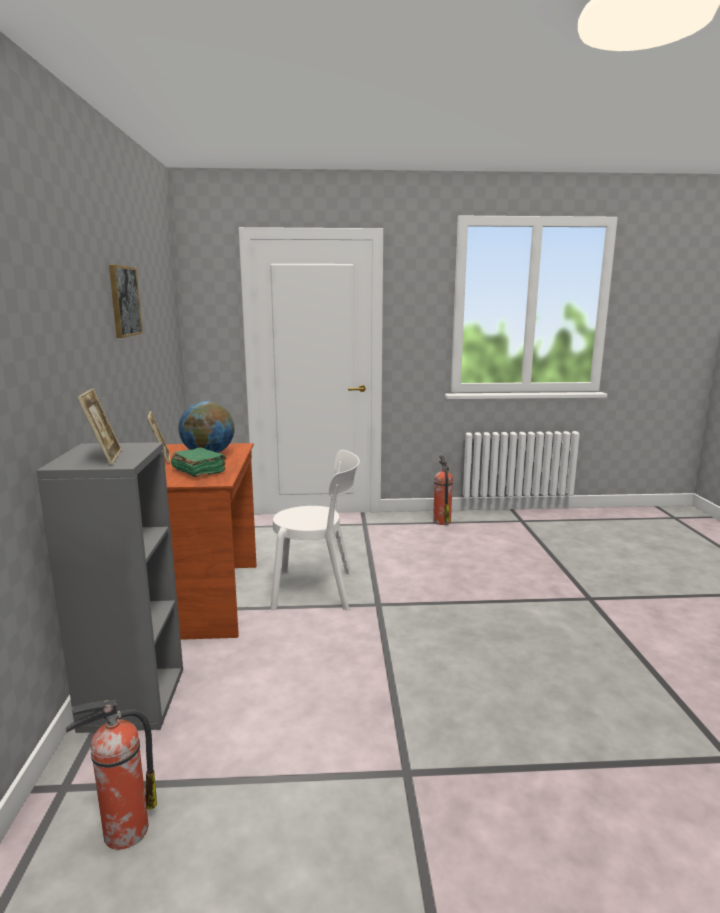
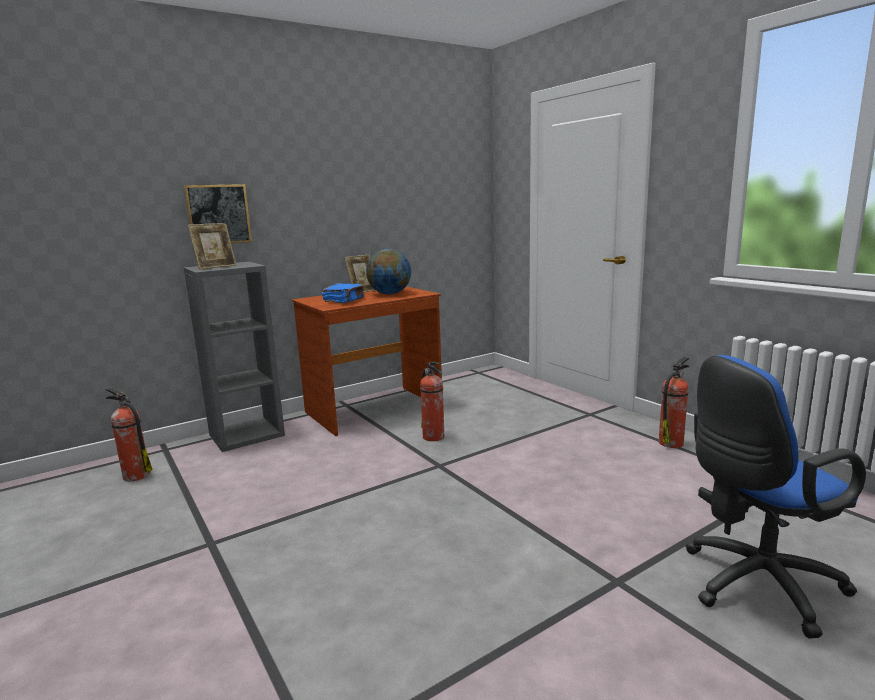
camera: 60 degrees right, 0 degrees up
picture [109,264,143,338] -> picture moved to [184,184,252,245]
green book [171,447,227,477] -> blue book [322,283,364,303]
white chair [271,450,360,610] -> fire extinguisher [420,362,444,441]
none -> blue office chair [685,355,866,638]

